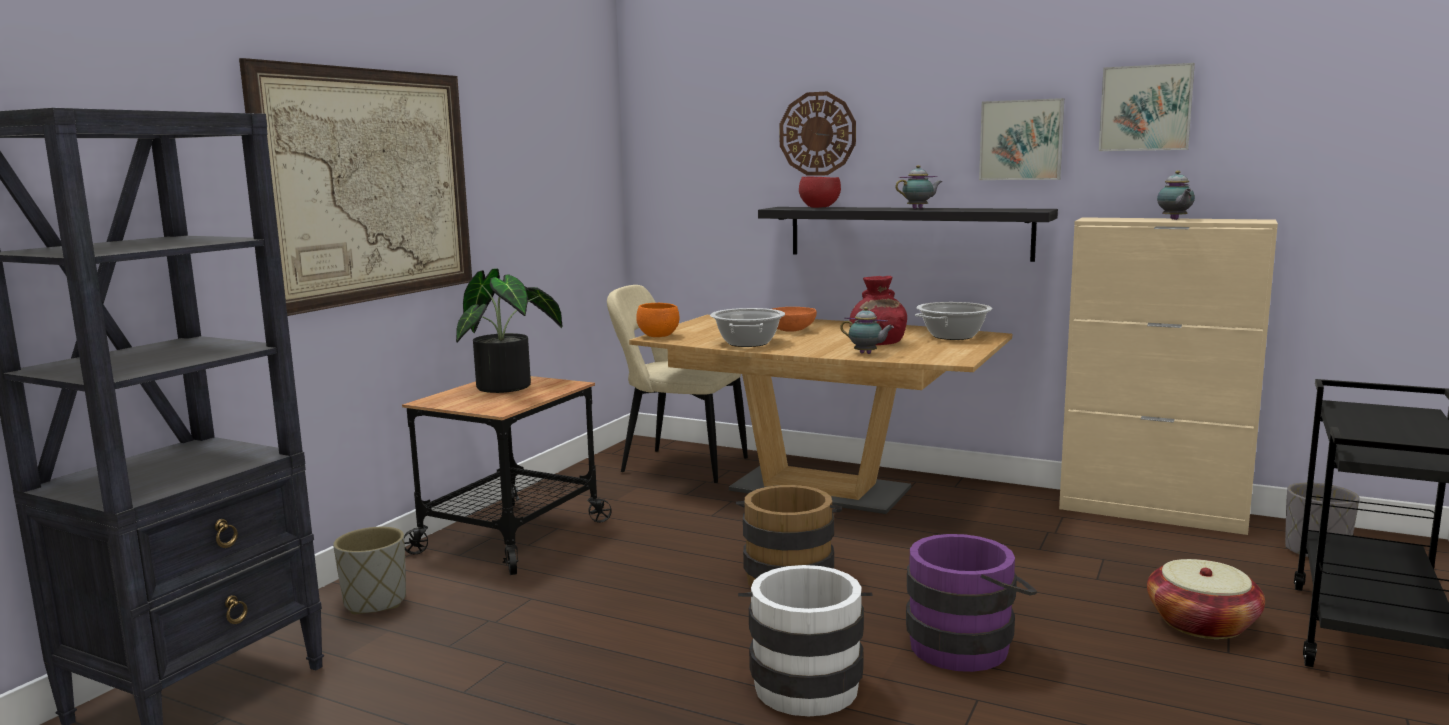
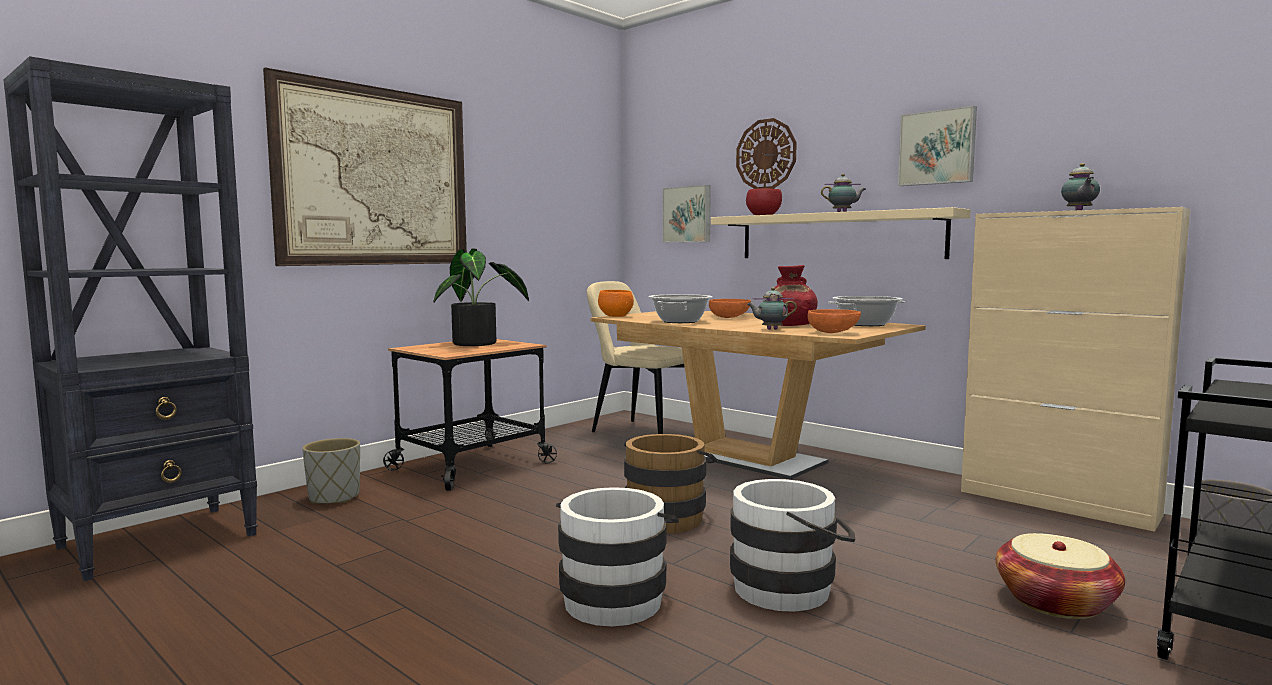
camera: 15 degrees right, 5 degrees down
black shelf [758,207,1058,262] -> beige shelf [711,207,971,259]
teapot [840,307,894,354] -> teapot turned 135 degrees clockwise [747,287,797,330]
purple bucket [906,534,1037,672] -> white bucket [730,479,855,612]
picture [1099,63,1195,151] -> picture moved to [663,185,711,243]
none -> orange bowl [808,309,861,333]

